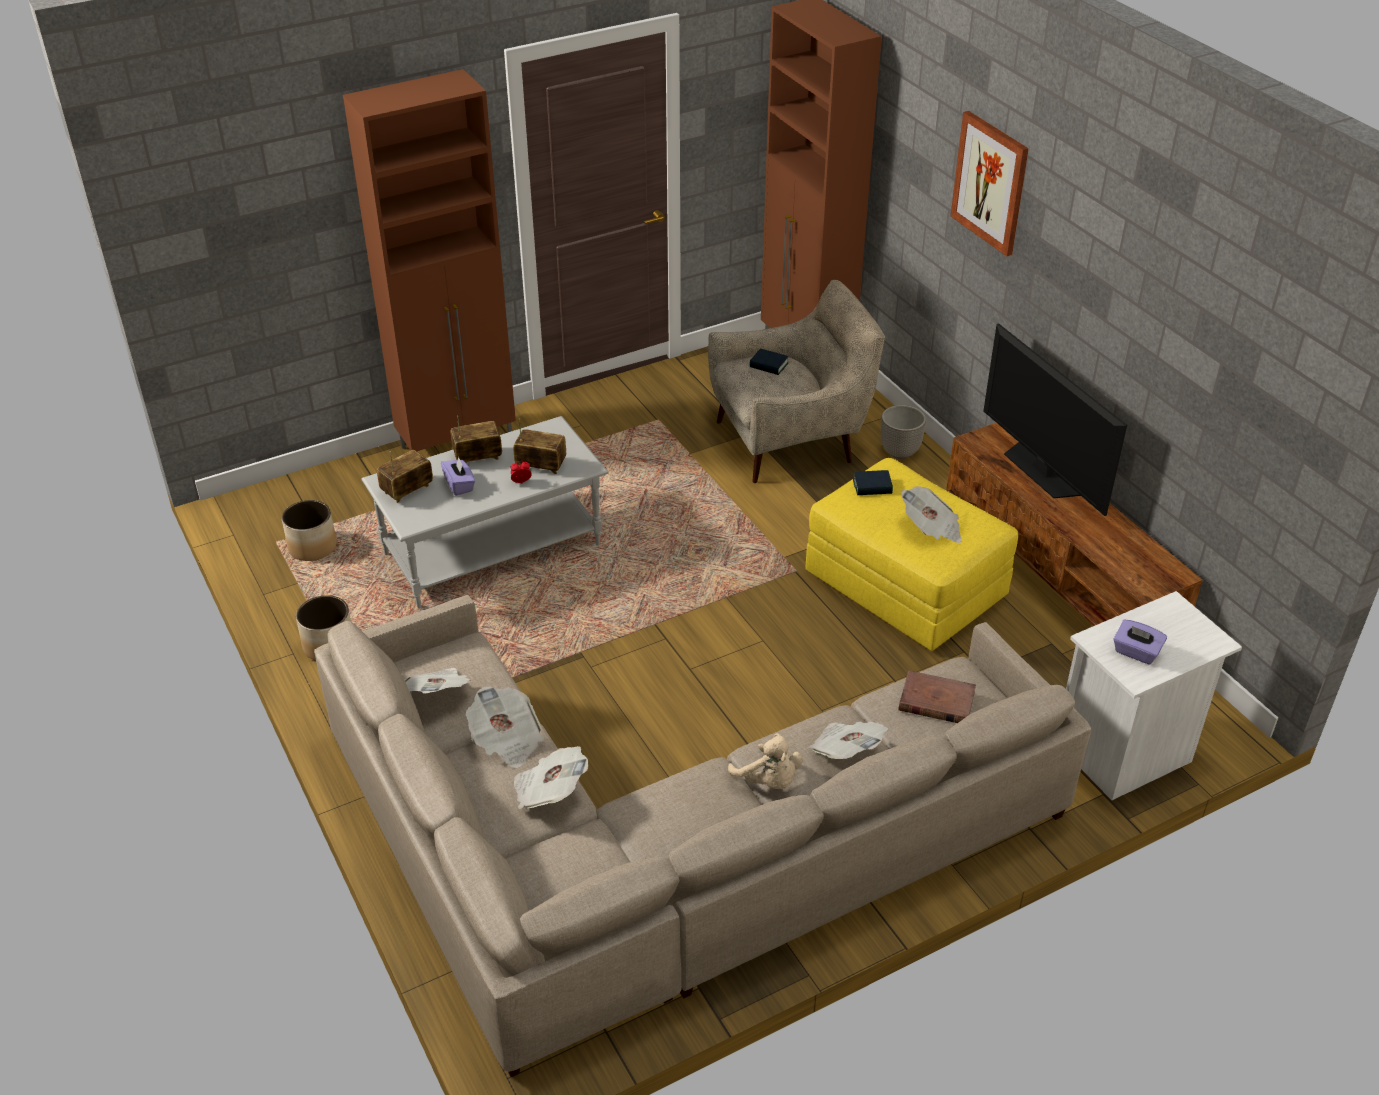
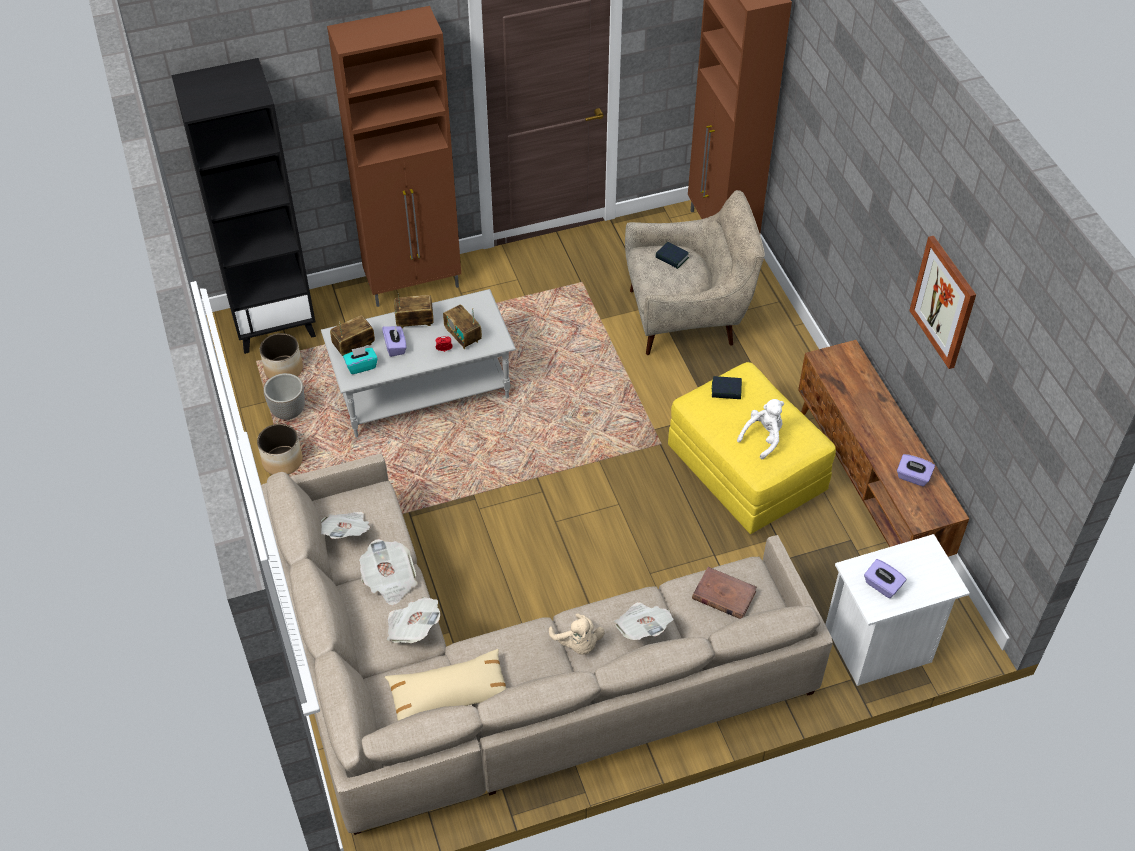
camera: 10 degrees right, 10 degrees up
radio [513,418,566,474] -> radio turned 150 degrees counterclockwise [443,304,482,349]
planter [881,405,926,459] -> planter moved to [264,373,305,420]
newspaper [901,486,962,543] -> white plush toy [737,399,784,459]
picture [951,111,1029,256] -> picture moved to [909,236,976,369]
television [983,323,1127,516] -> none
none -> black bookcase [171,58,316,354]
none -> turquoise tissue box [343,346,378,374]
none -> beige pillow [385,649,507,720]
none -> purple tissue box [897,454,935,486]

